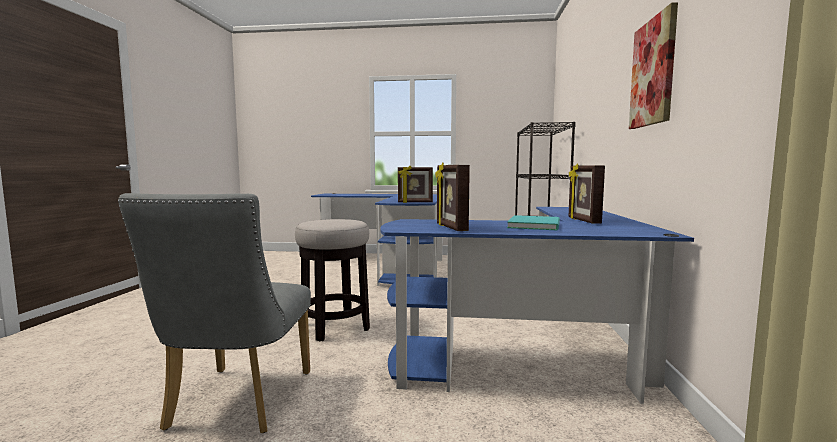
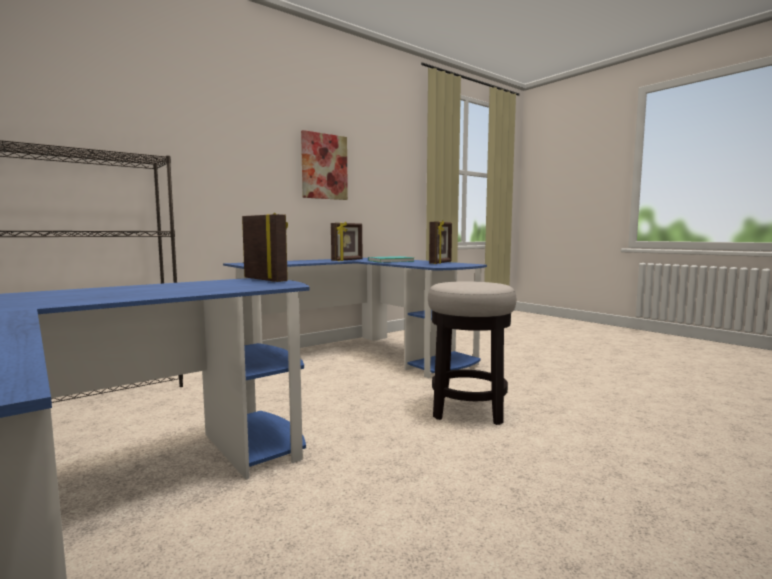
camera: 135 degrees left, 0 degrees up
grey chair [118,193,311,433] -> none

